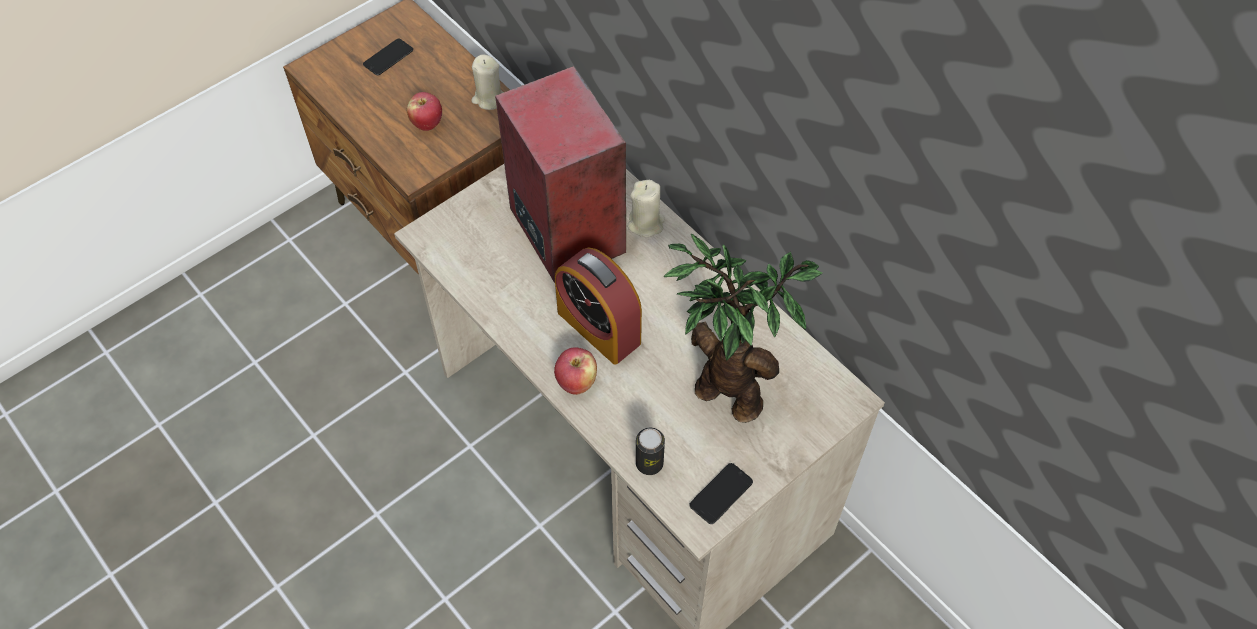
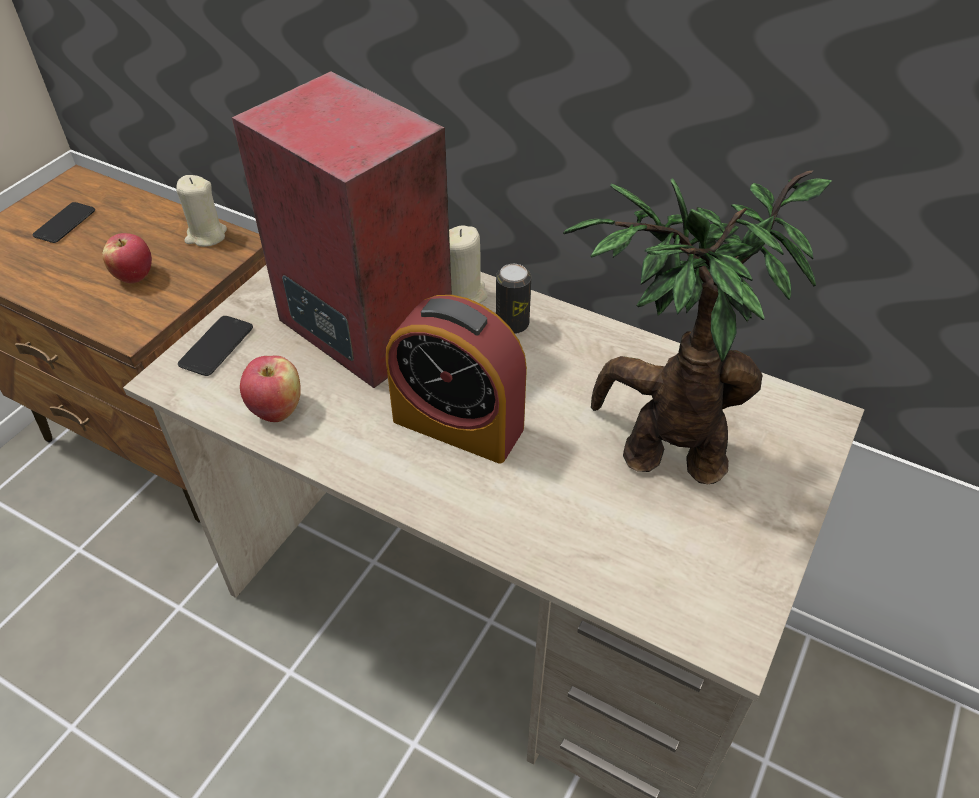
camera: 20 degrees left, 10 degrees down
apple [554,347,597,395] -> apple moved to [240,356,301,422]
can [636,428,665,475] -> can moved to [496,264,531,334]
phone [689,463,753,524] -> phone moved to [178,316,253,376]

